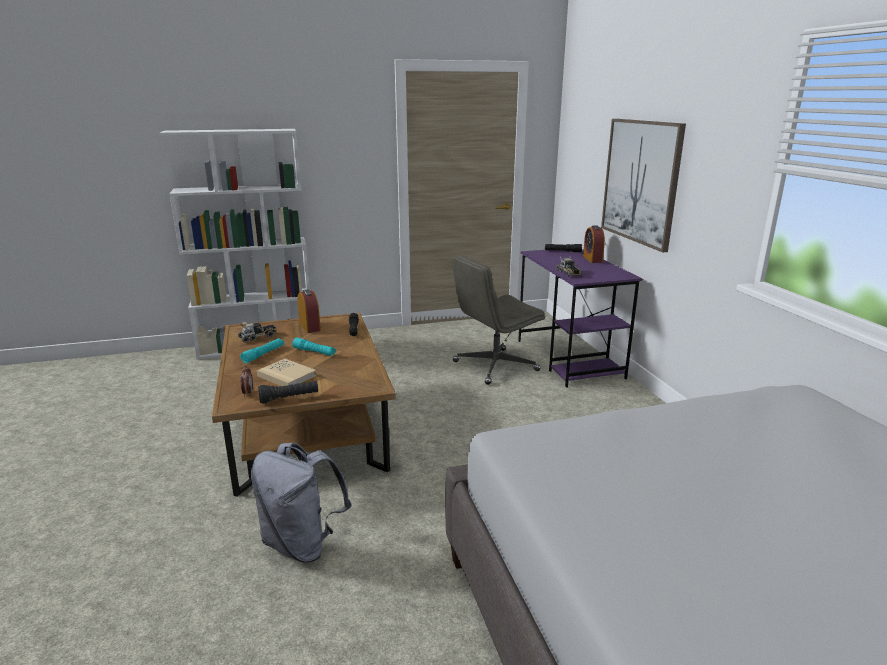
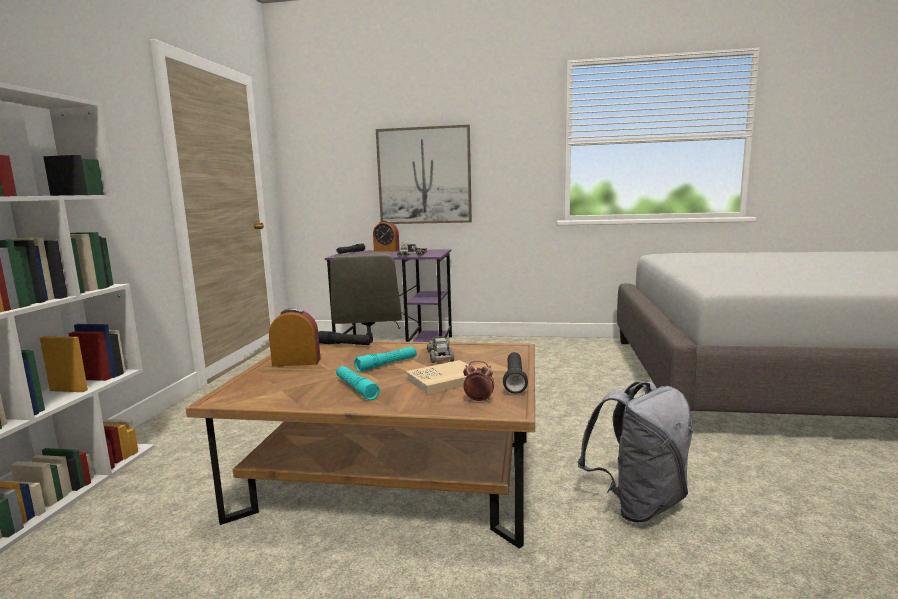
camera: 65 degrees left, 10 degrees down
toy truck [238,322,277,343] -> toy truck moved to [427,336,454,363]

